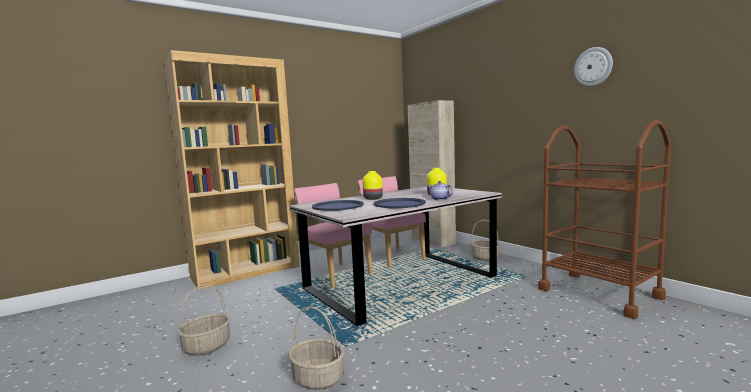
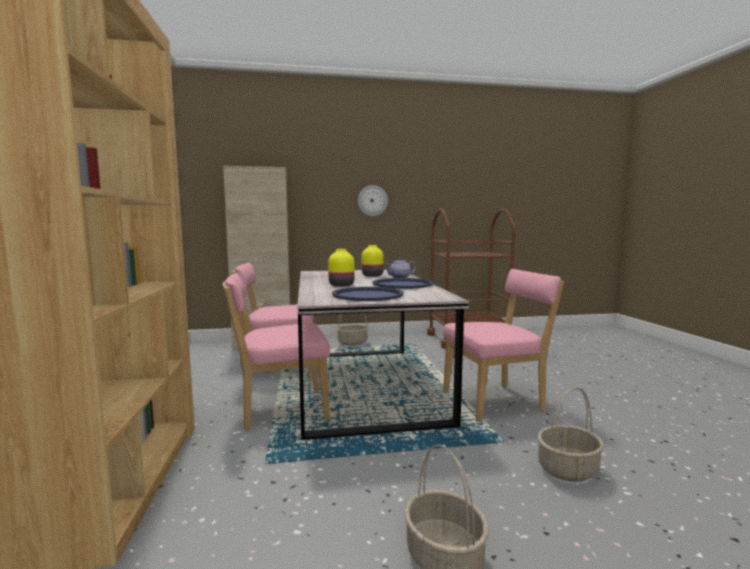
camera: 65 degrees left, 0 degrees up
wall clock [574,47,613,87] -> wall clock moved to [358,185,388,216]
none -> pink chair [443,269,564,422]

